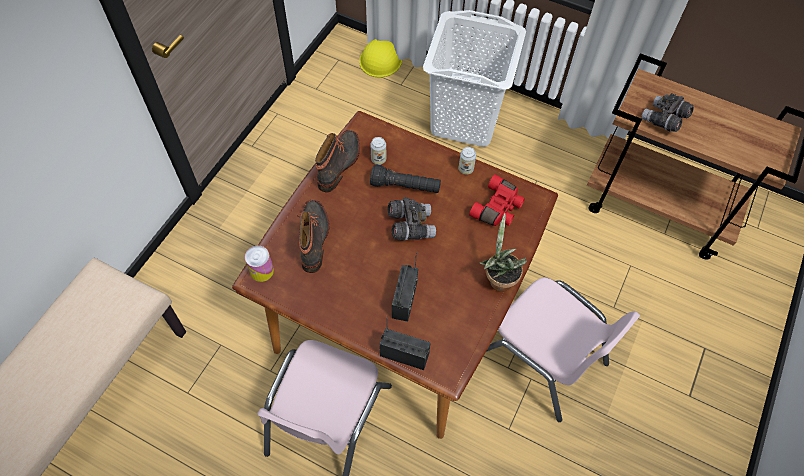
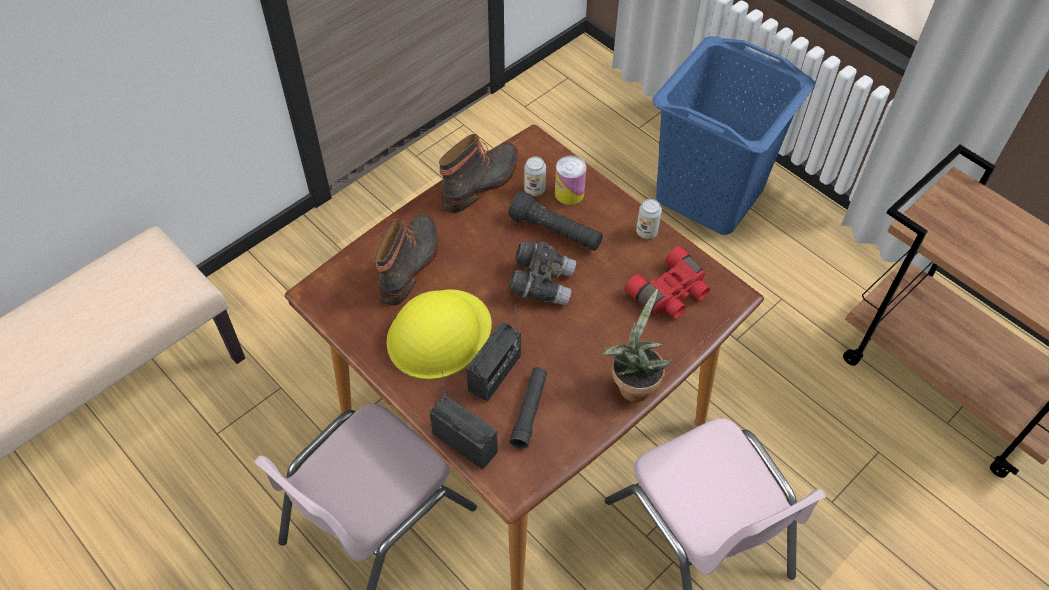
camera: 20 degrees right, 5 degrees down
can [245,246,274,282] -> can moved to [555,156,586,205]
yellow hard hat [359,39,402,77] -> yellow hard hat moved to [386,290,492,380]
white laundry basket [423,10,526,147] -> blue laundry basket [652,36,815,235]
grey binoculars [641,93,694,132] -> none
none -> black flashlight [510,367,547,449]

